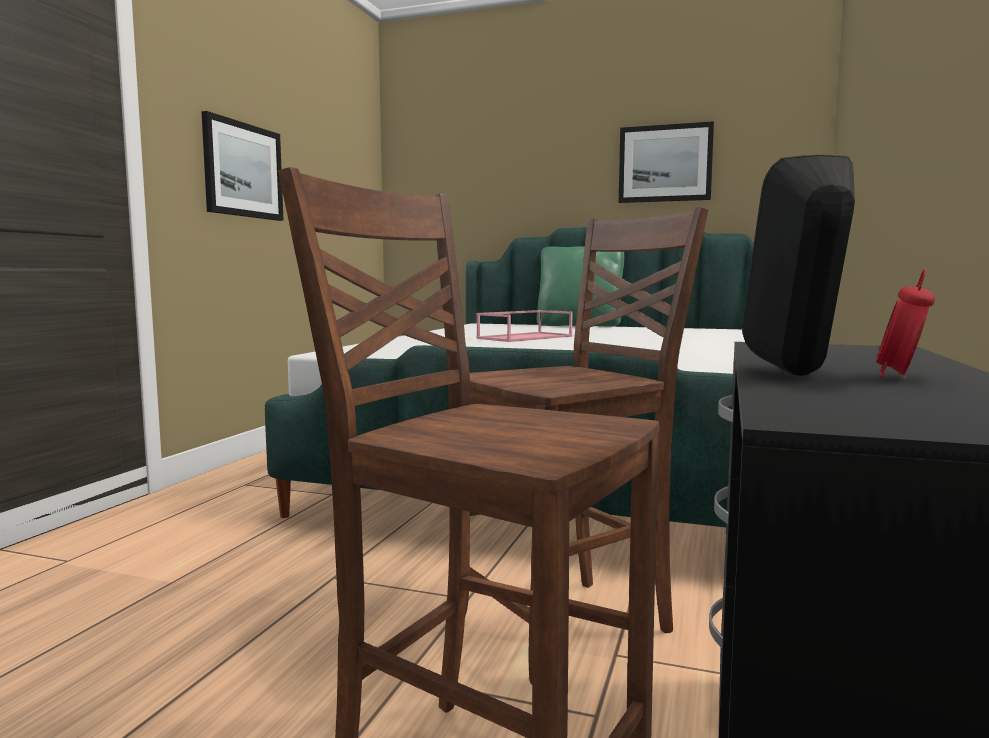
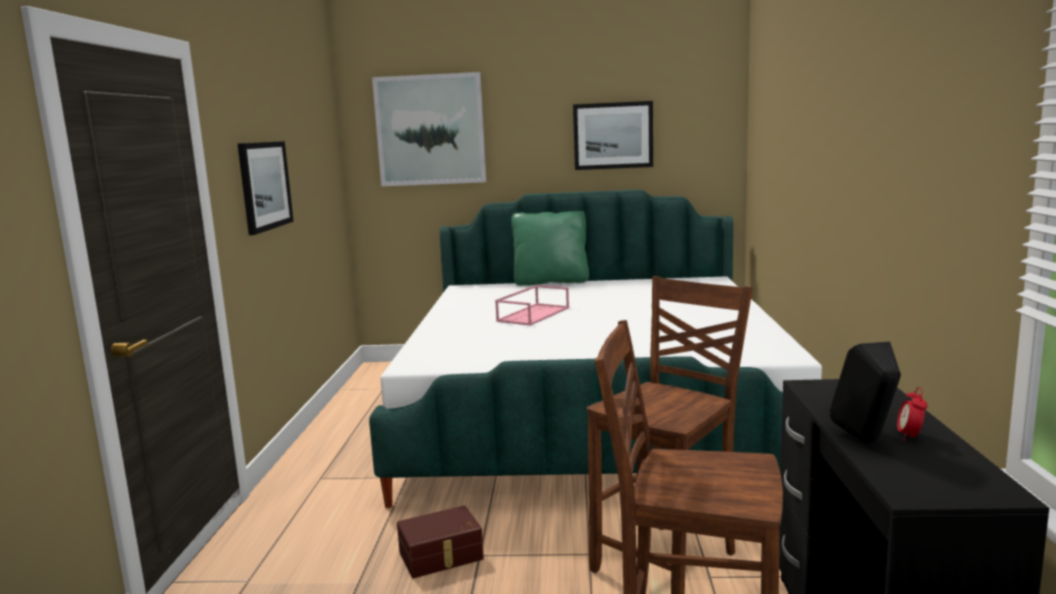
camera: 15 degrees left, 5 degrees up
none -> picture [372,72,486,186]
none -> brown storage box [397,505,484,578]

